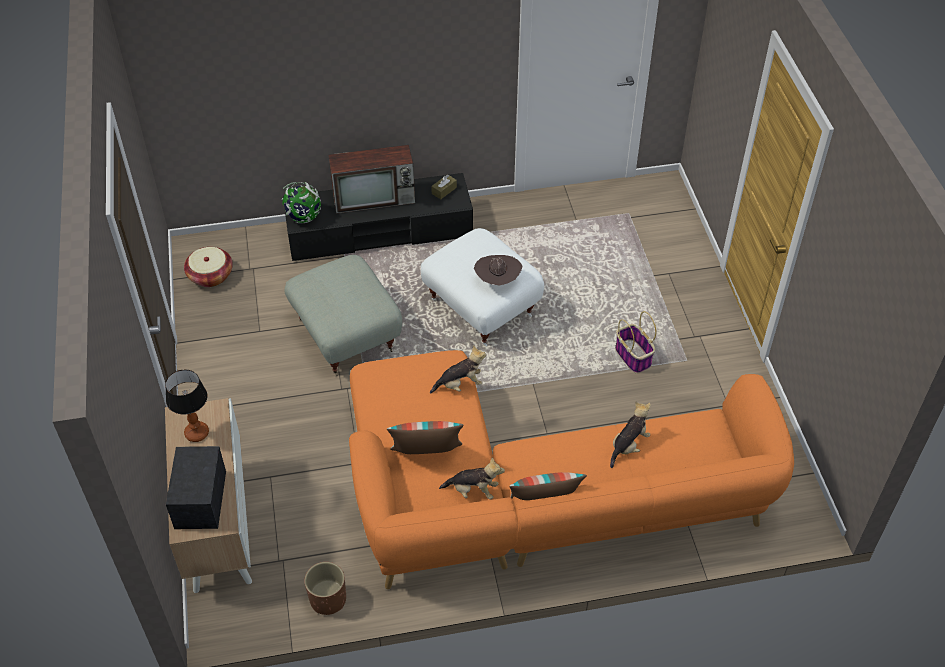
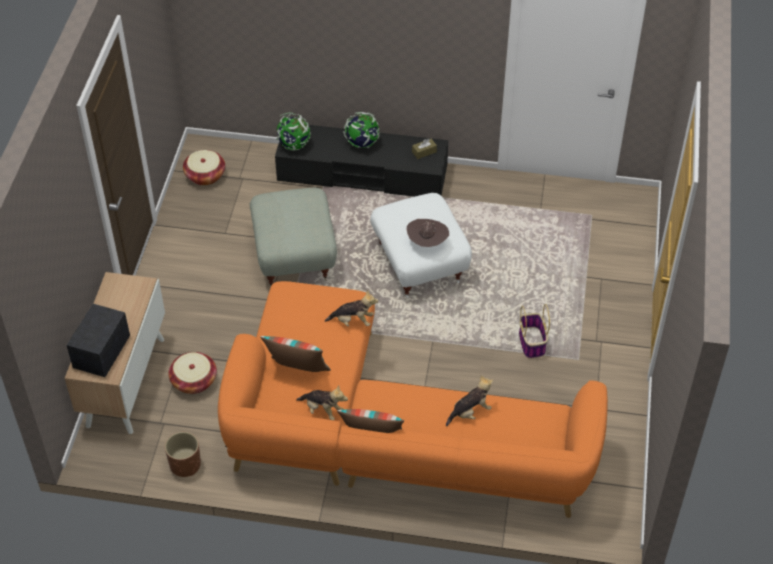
camera: 20 degrees right, 0 degrees up
table lamp [165,369,209,442] -> none
television [328,145,415,214] -> globe [343,112,380,148]
none -> basket [168,352,217,394]

